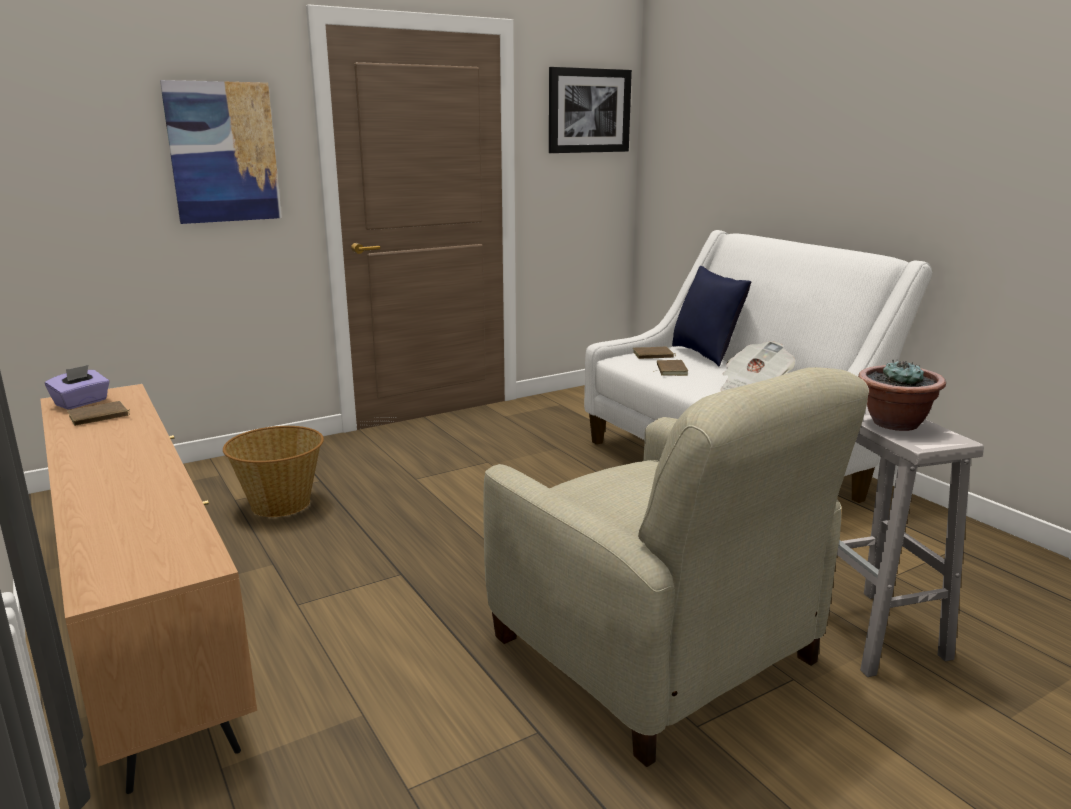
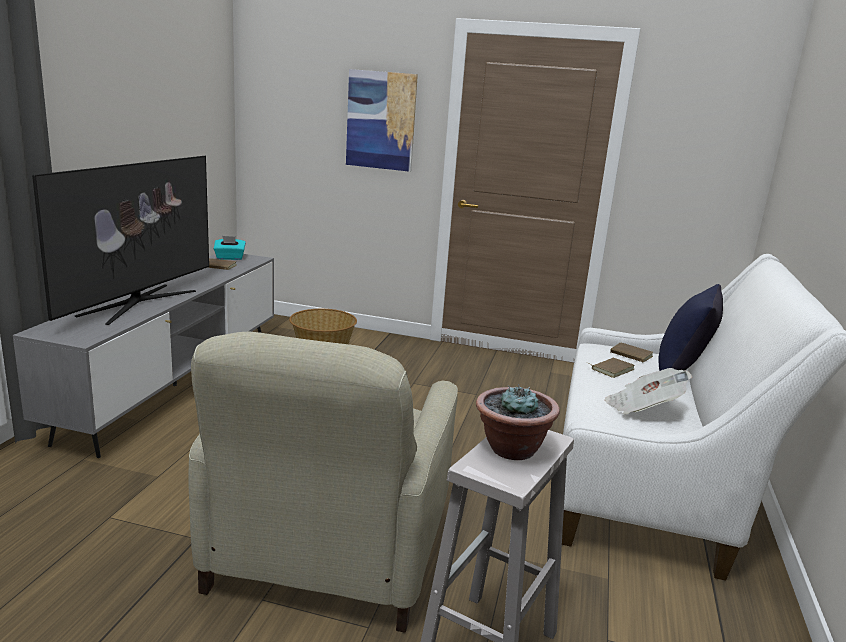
camera: 45 degrees right, 0 degrees up
brown tv stand [40,384,257,794] -> grey tv stand [13,254,274,458]
purple tissue box [45,365,110,410] -> turquoise tissue box [214,236,246,260]
picture [549,67,632,153] -> none
none -> television [32,156,209,325]

